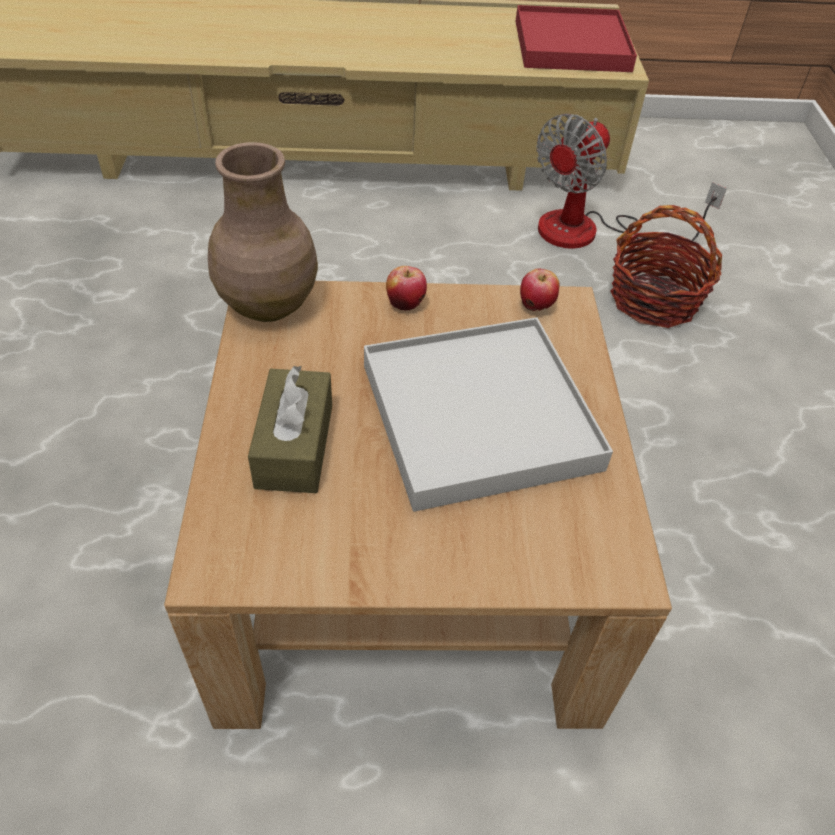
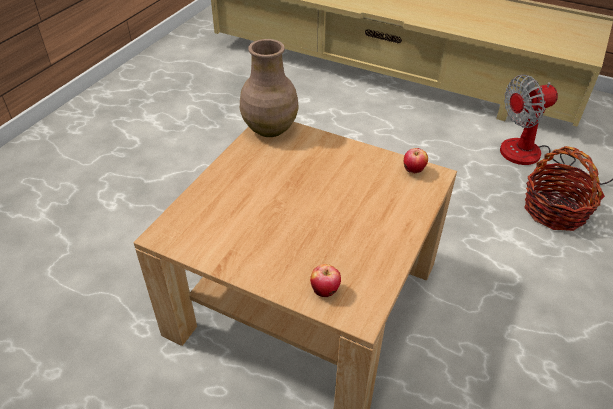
camera: 30 degrees right, 5 degrees down
brown tissue box [248,366,332,493] -> none
white tray [364,317,613,512] -> none
apple [386,266,427,311] -> apple moved to [310,264,341,297]
red tray [516,5,637,72] -> none

